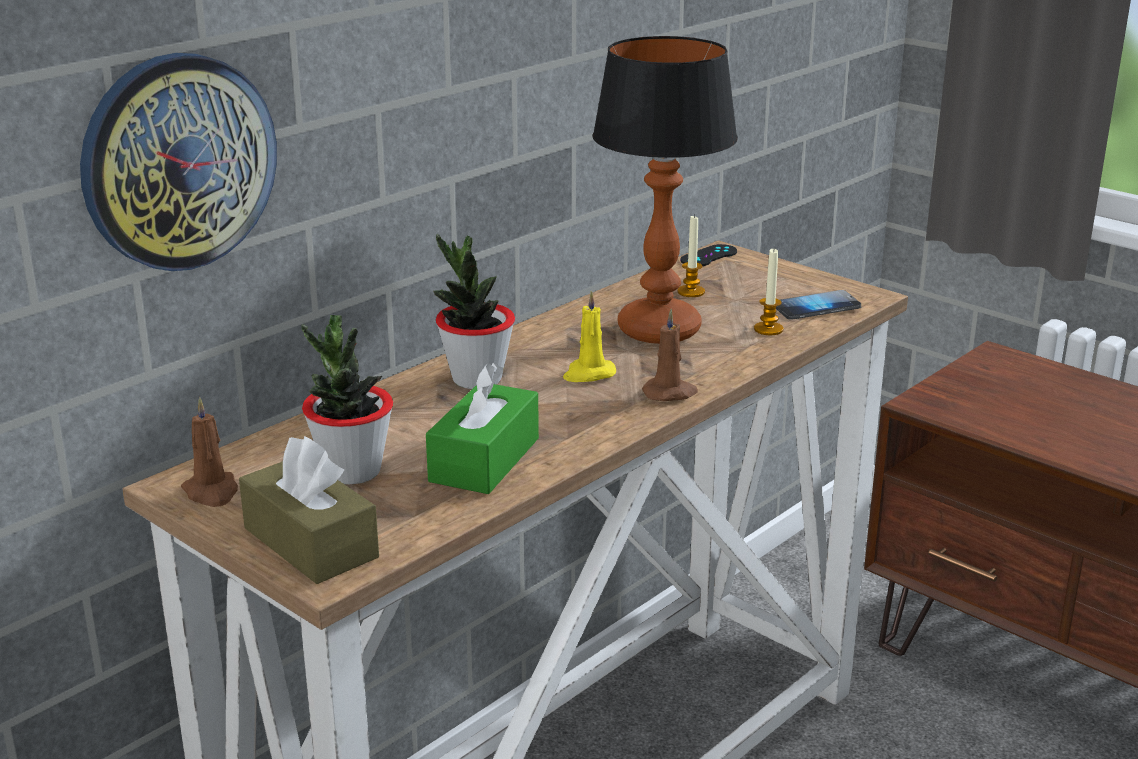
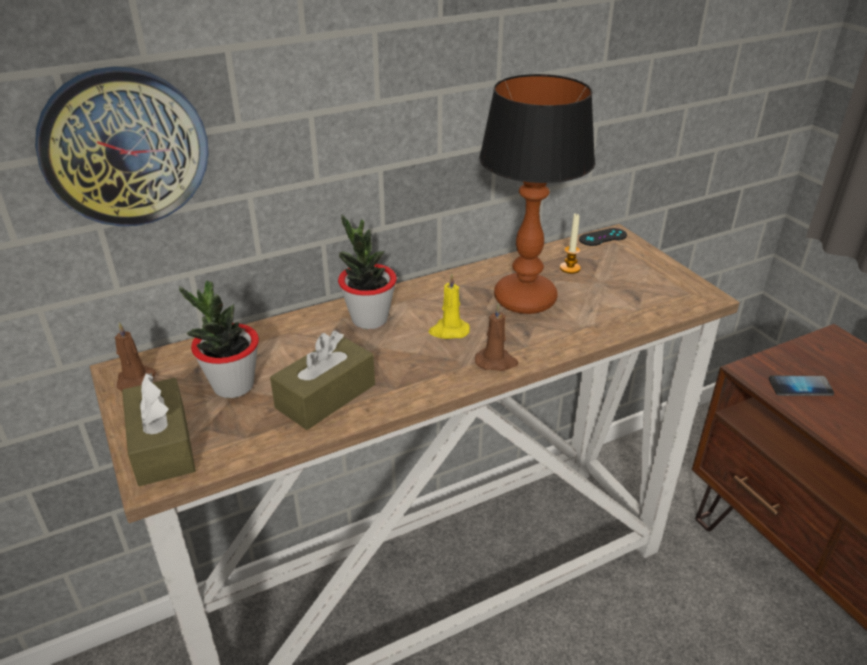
camera: 20 degrees right, 10 degrees up
green tissue box [426,363,539,494] -> brown tissue box [270,331,375,430]
candle [754,249,784,335] -> none
phone [776,290,861,320] -> phone moved to [769,376,834,396]

